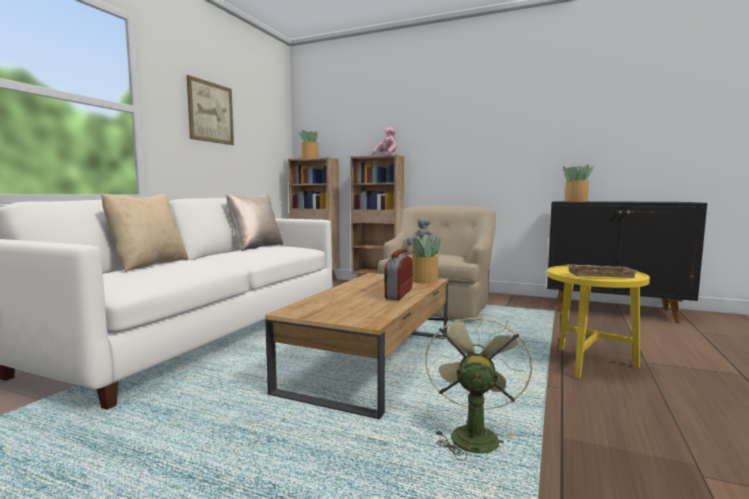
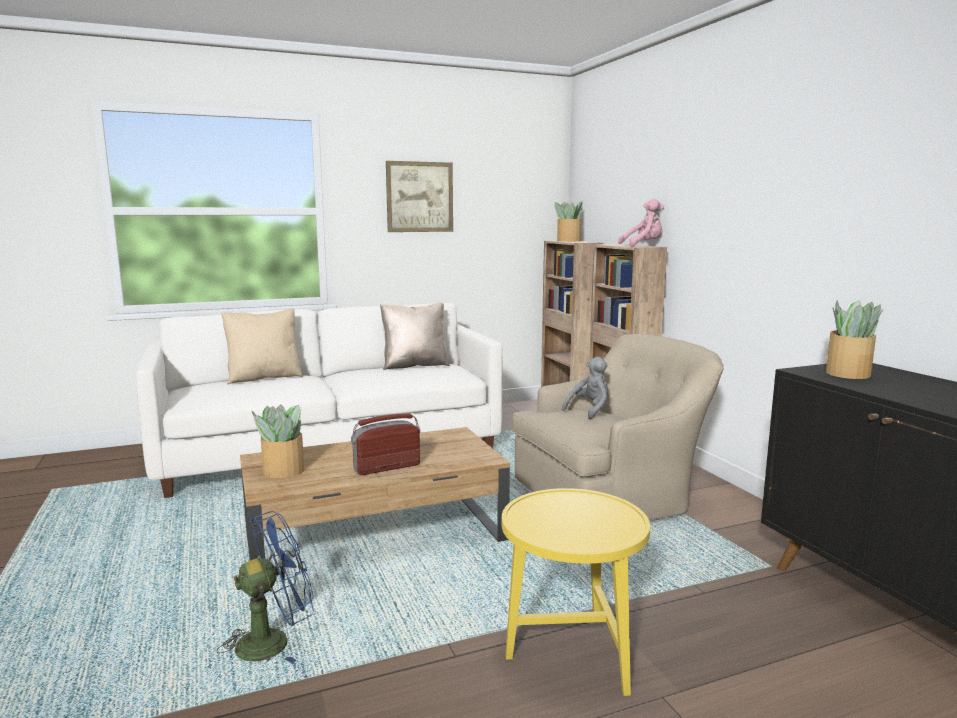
camera: 45 degrees right, 5 degrees up
potted plant [412,234,441,284] -> potted plant moved to [251,404,304,478]
green fan [425,310,532,461] -> blue fan [217,511,314,664]
beige tray [566,264,637,278] -> none

